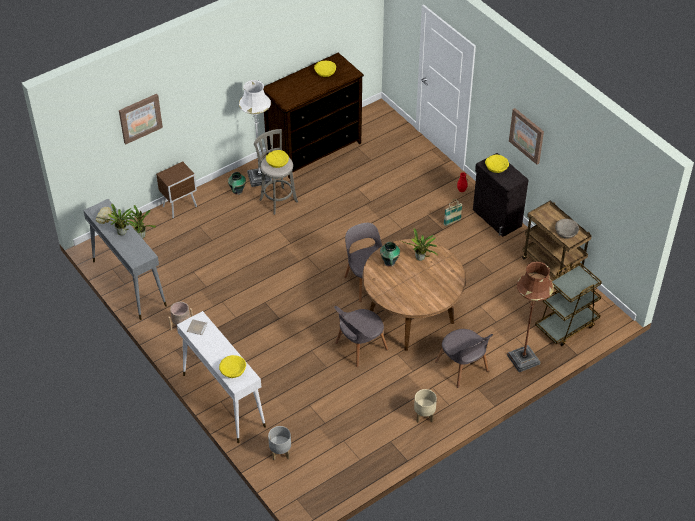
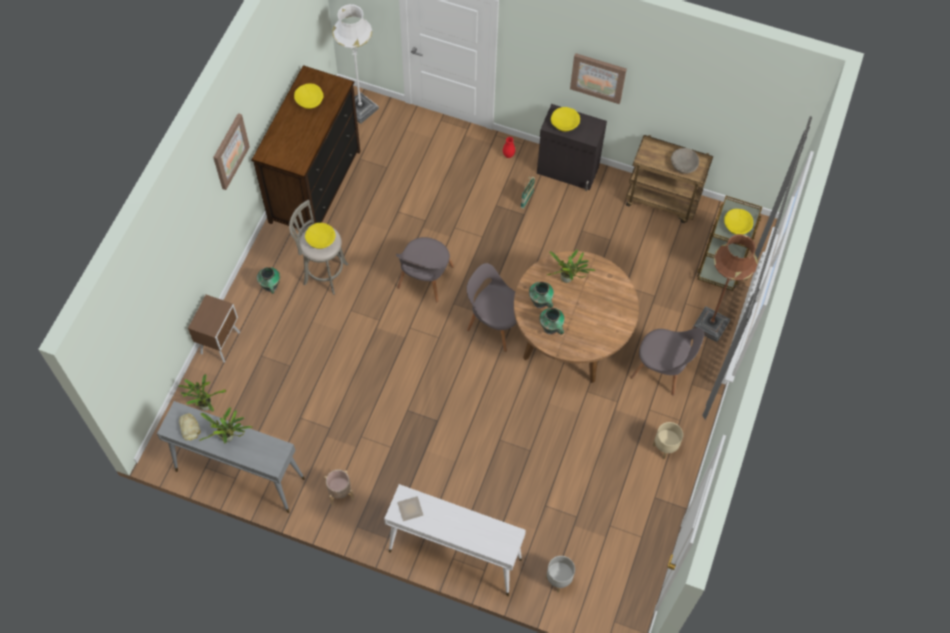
camera: 35 degrees left, 15 degrees up
picture [119,94,163,144] -> picture moved to [213,113,250,190]
yellow bowl [219,355,246,378] -> yellow bowl moved to [724,209,753,234]
white floor lamp [239,80,273,187] -> white floor lamp moved to [332,4,379,124]
grey chair [334,306,388,367] -> grey chair moved to [396,237,454,302]
none -> vase [539,308,565,335]

